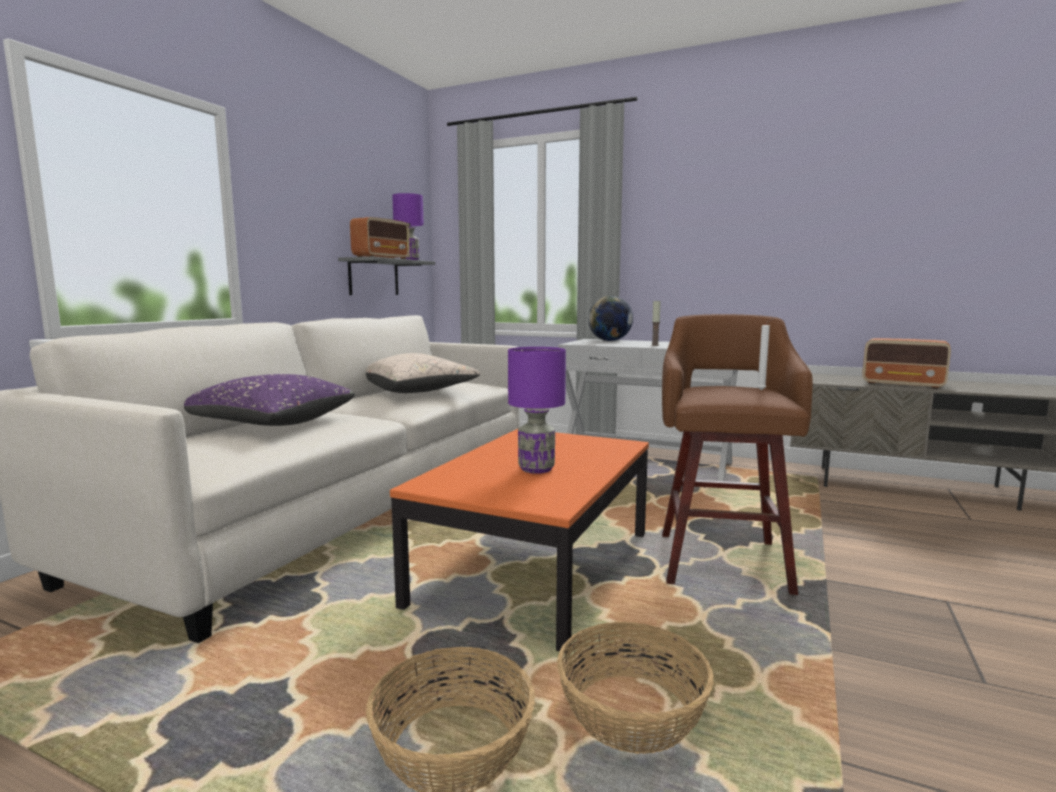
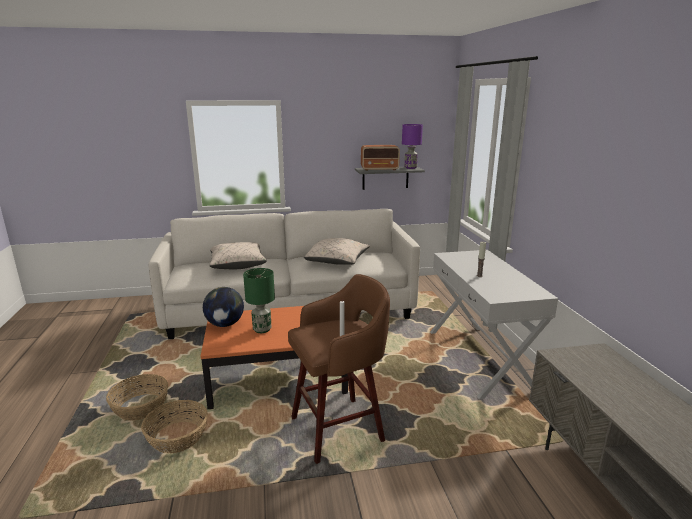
camera: 55 degrees right, 10 degrees up
purple pillow [184,374,355,426] -> beige pillow [210,242,267,269]
purple table lamp [508,347,566,474] -> green table lamp [243,268,275,333]
globe [588,296,633,341] -> globe moved to [203,287,244,327]
radio [862,338,951,389] -> none

